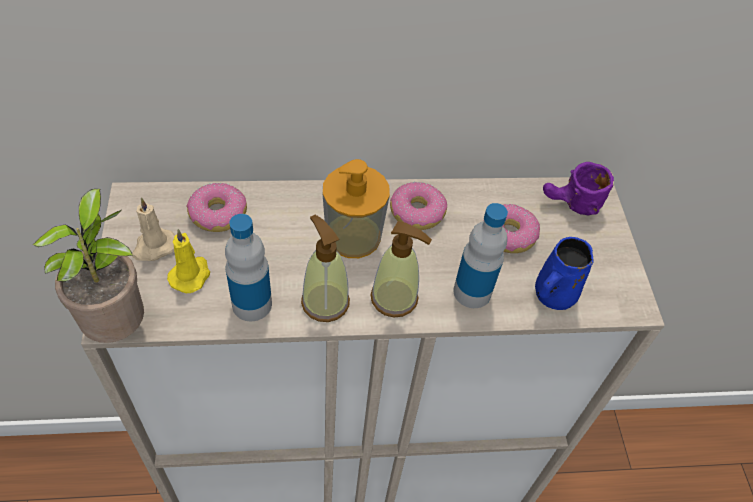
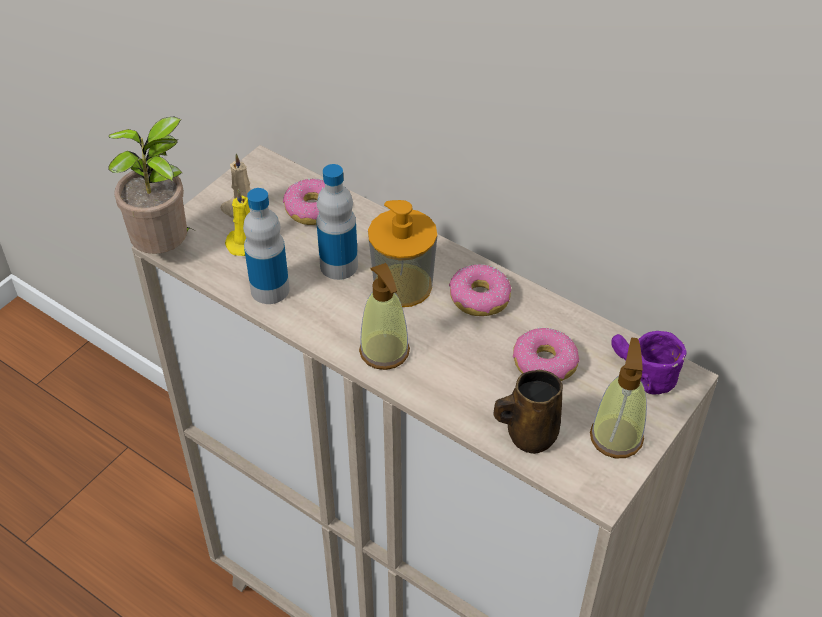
camera: 45 degrees right, 5 degrees down
soap dispenser [301,215,350,322] -> soap dispenser moved to [590,338,647,458]
bottle [453,203,508,308] -> bottle moved to [316,164,358,280]
blue mug [535,237,593,310] -> brown mug [494,370,563,454]

